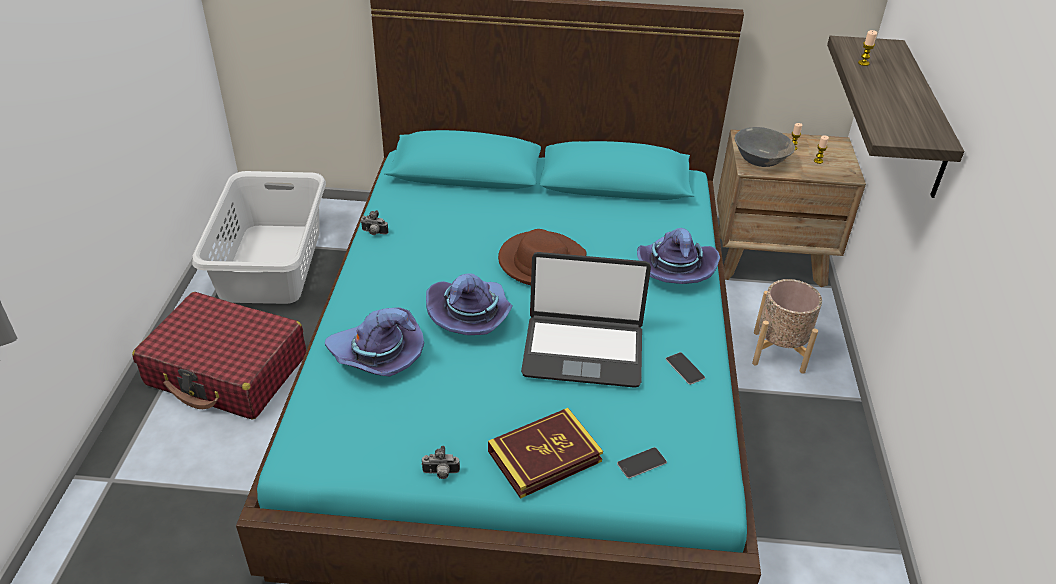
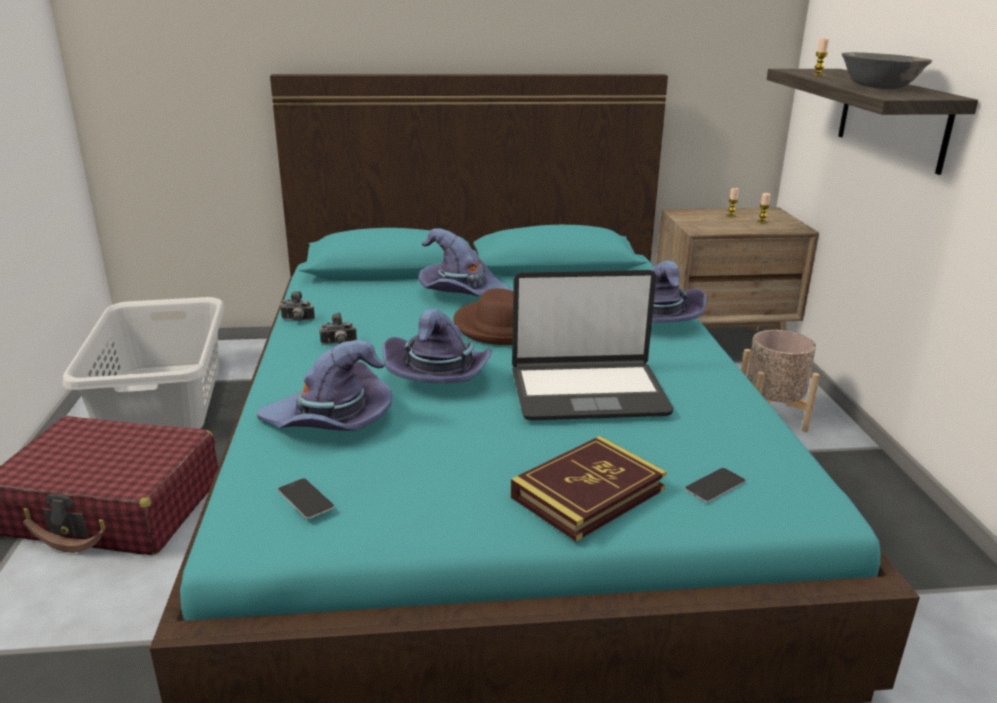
camera: 10 degrees left, 15 degrees down
camera [421,446,460,479] -> camera moved to [319,313,357,345]
phone [666,352,705,385] -> phone moved to [278,478,335,519]
grey bowl [735,127,795,167] -> grey bowl moved to [842,52,932,89]
none -> purple hat [419,228,513,297]

